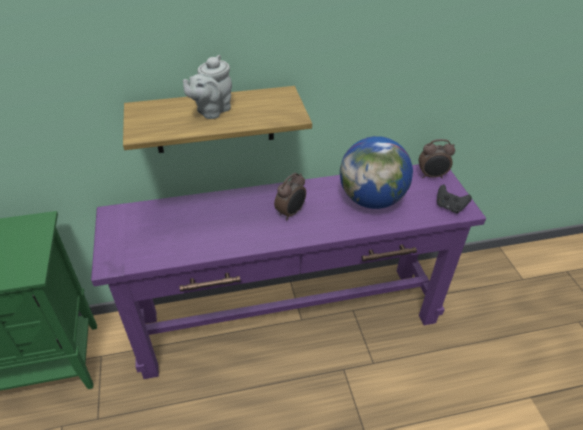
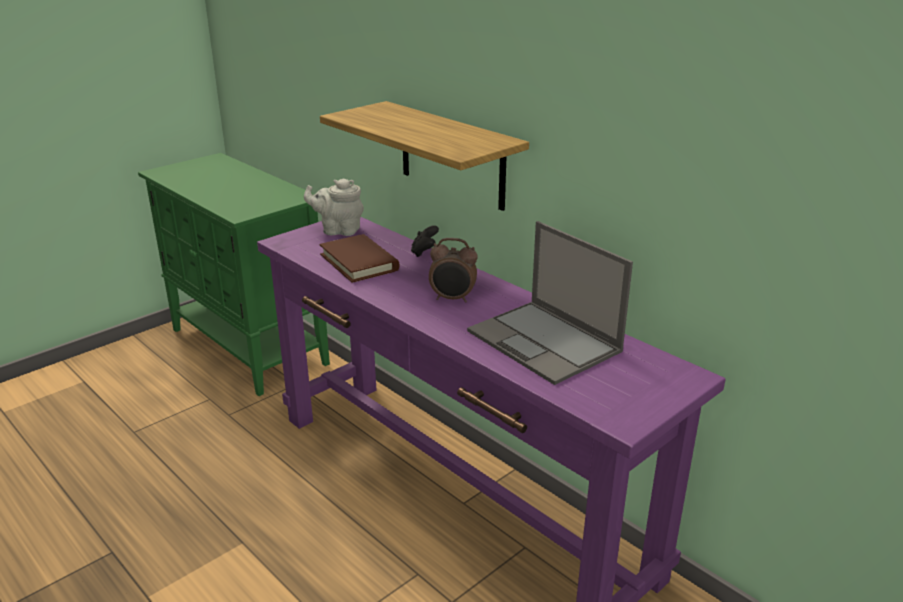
camera: 60 degrees right, 15 degrees down
grey teapot [183,55,232,119] -> grey teapot moved to [304,179,364,236]
globe [340,136,413,209] -> laptop [467,221,633,385]
alarm clock [419,139,455,178] -> none
black game controller [437,184,472,214] -> black game controller moved to [411,225,439,257]
none -> brown book [319,234,400,283]

